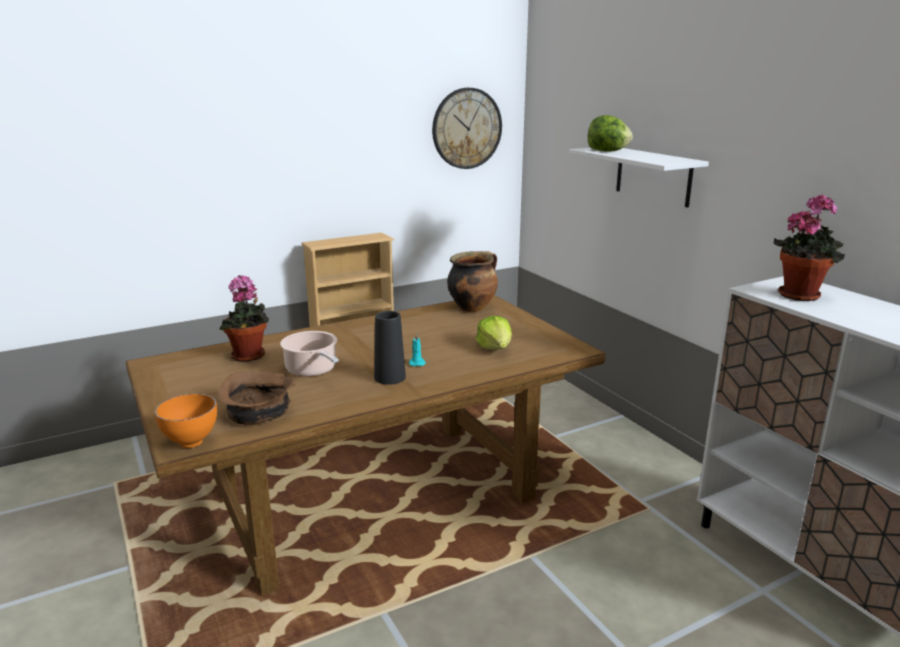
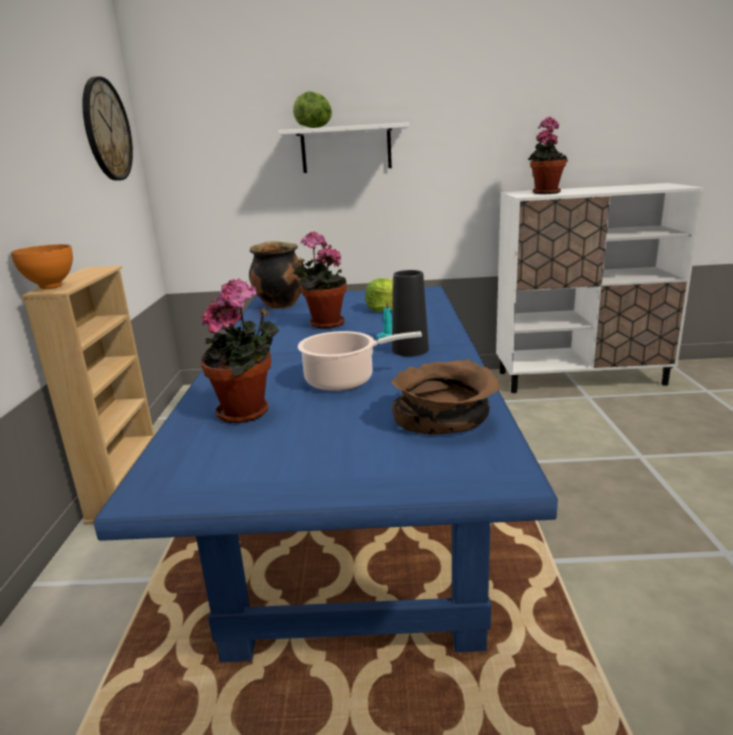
camera: 60 degrees left, 0 degrees up
brown dining table [126,295,606,596] -> blue dining table [93,286,558,662]
orange bowl [155,394,217,448] -> orange bowl moved to [11,244,73,289]
none -> potted plant [292,231,347,329]

